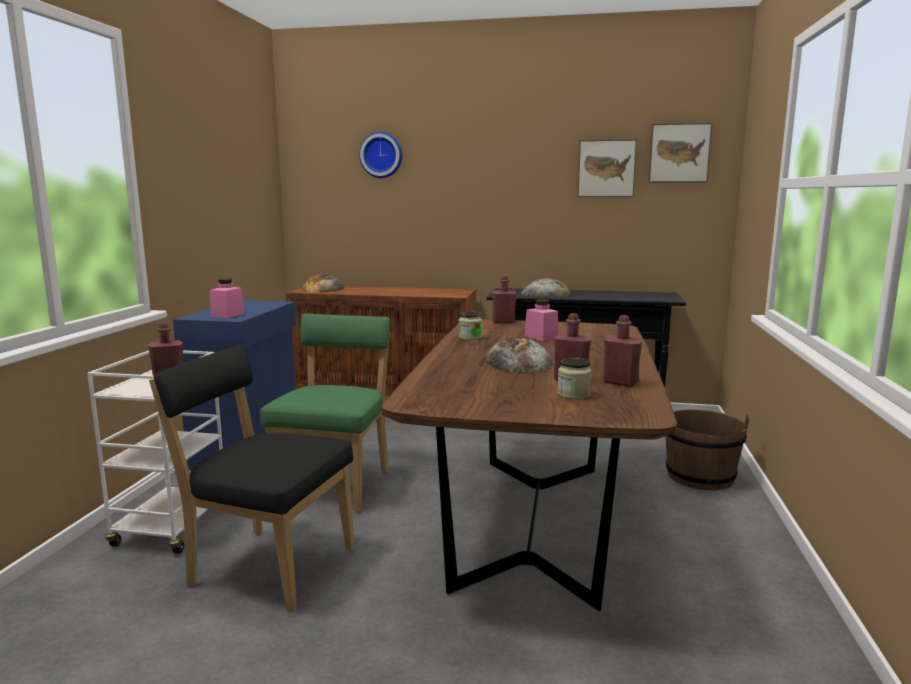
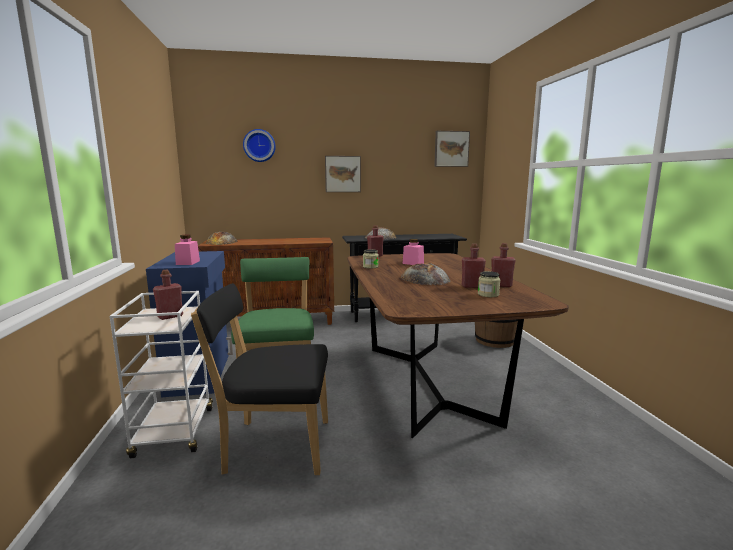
camera: 20 degrees left, 0 degrees up
picture [577,139,637,197] -> picture moved to [325,156,361,192]

